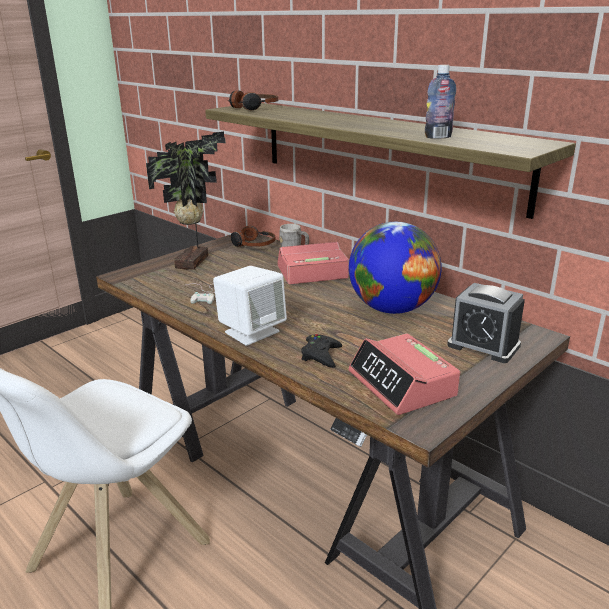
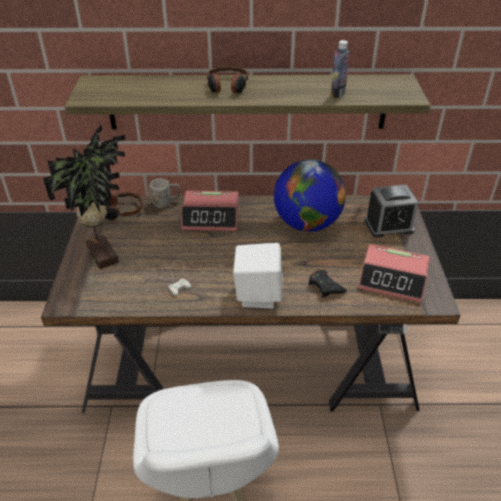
camera: 45 degrees left, 15 degrees up
headphones [228,90,278,110] -> headphones moved to [207,66,248,93]
alarm clock [278,242,349,284] -> alarm clock turned 120 degrees counterclockwise [181,191,239,231]

